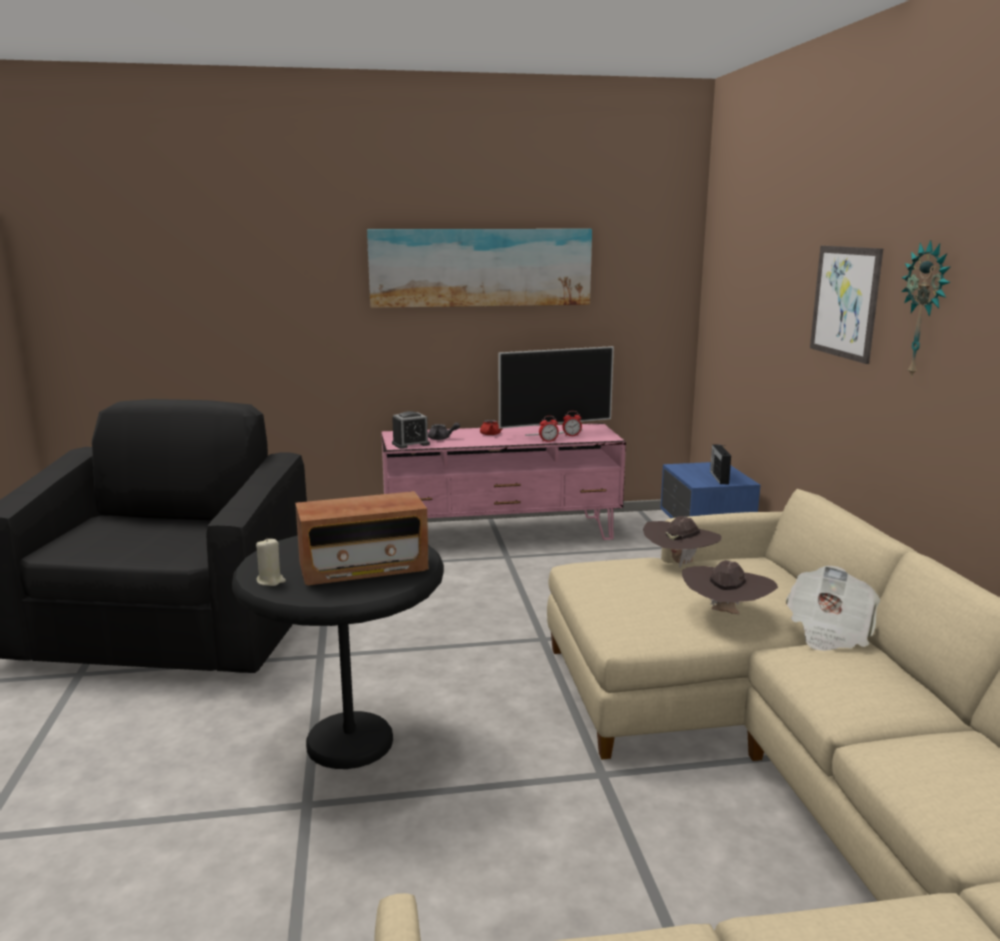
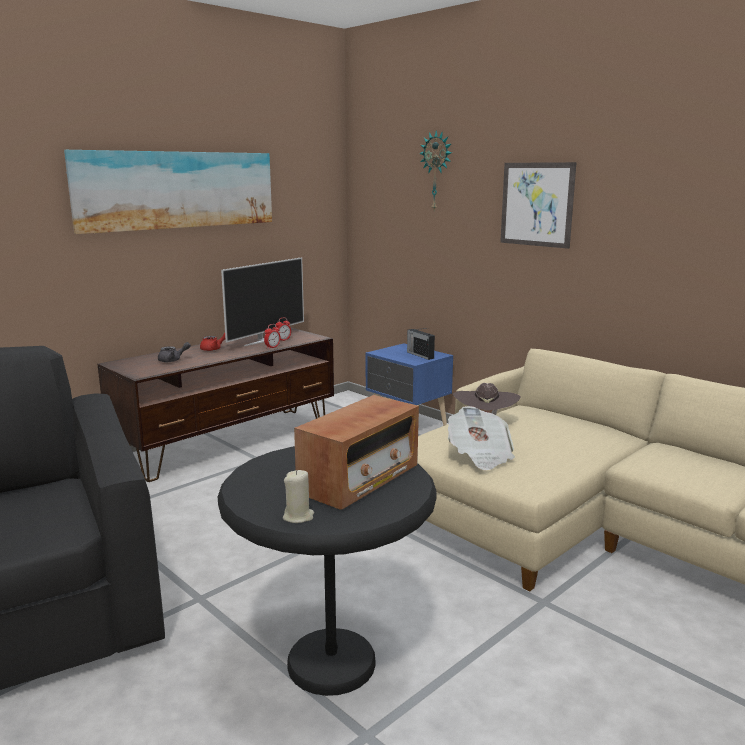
camera: 35 degrees left, 0 degrees up
pink tv stand [381,423,626,540] -> brown tv stand [97,327,334,482]
alarm clock [392,411,430,449] -> none
brown hat [682,560,778,614] -> none
newspaper [786,565,880,651] -> newspaper moved to [448,406,515,470]
wall clock [902,240,951,379] -> wall clock moved to [419,130,452,210]

